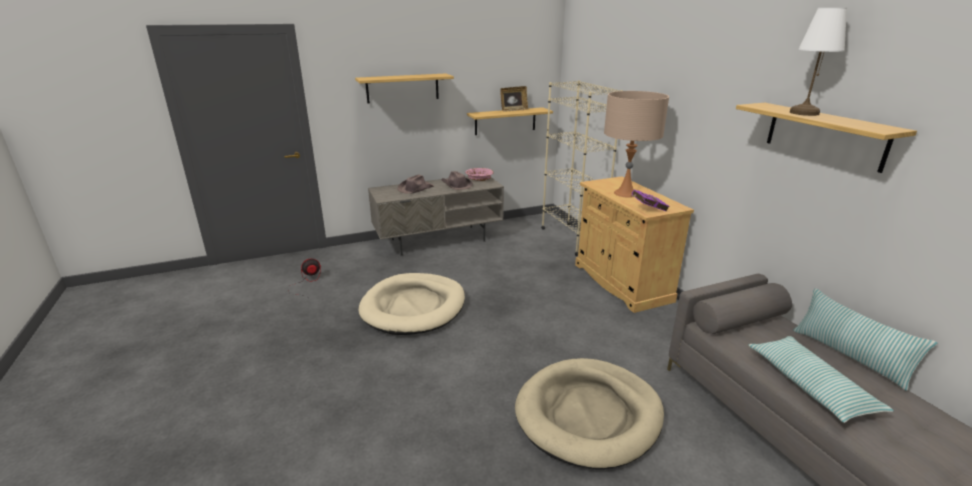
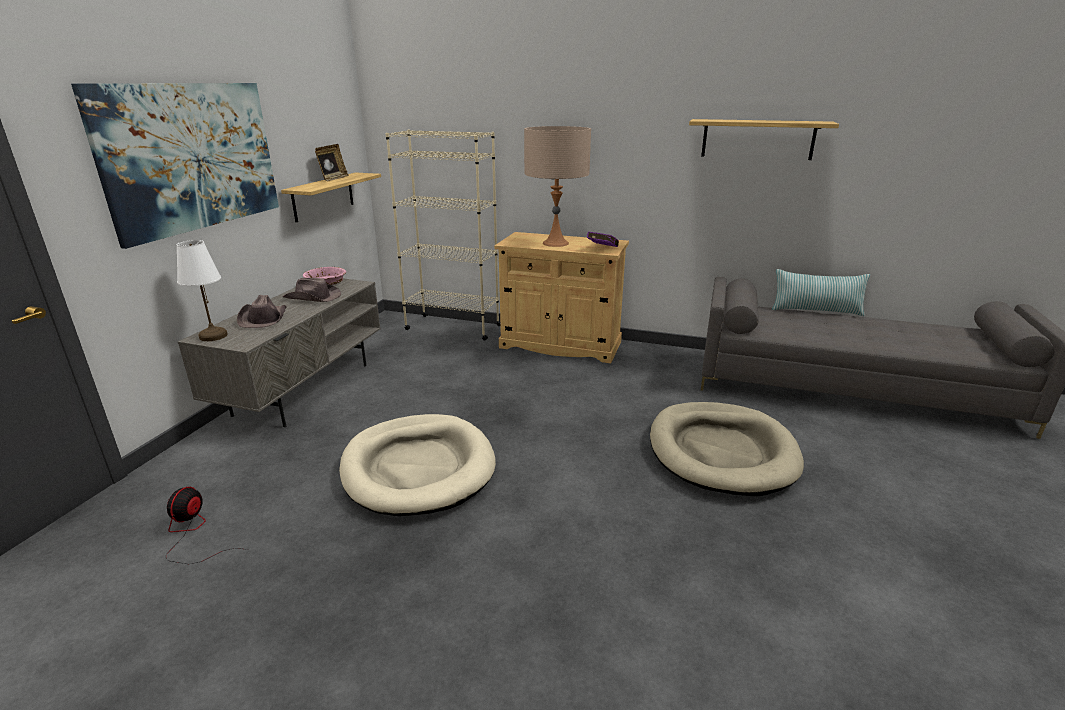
camera: 50 degrees left, 0 degrees up
shelf [355,74,454,103] -> picture [71,83,279,249]
pillow [748,336,894,423] -> none
white table lamp [790,8,847,116] -> white table lamp moved to [176,240,228,341]

